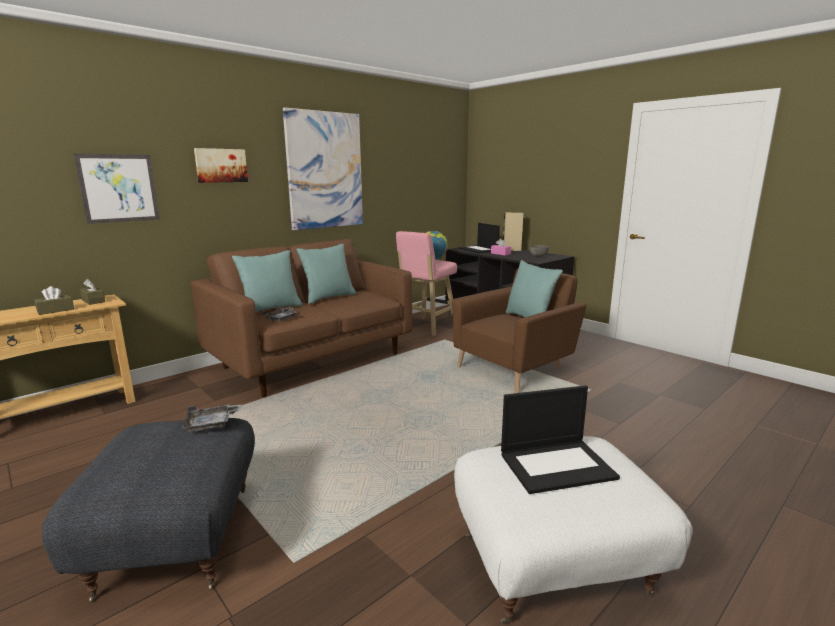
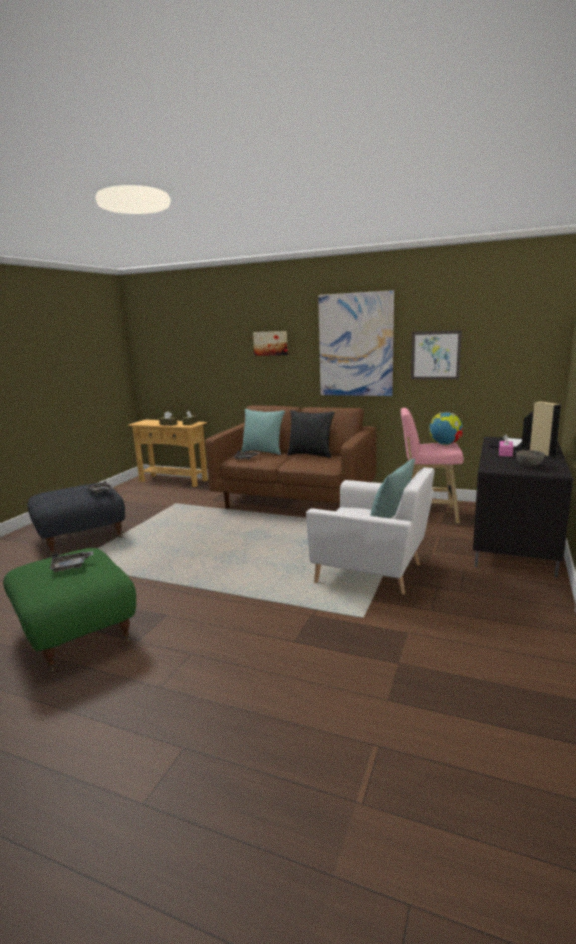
camera: 65 degrees right, 0 degrees up
picture [73,153,160,224] -> picture moved to [411,330,462,379]
turquoise pillow [297,244,356,304] -> black pillow [287,410,335,458]
brown armchair [452,267,586,393] -> white armchair [306,467,435,594]
white ottoman [454,436,693,624] -> green ottoman [3,548,136,672]
laptop [501,385,620,494] -> grey tray [50,551,93,572]

